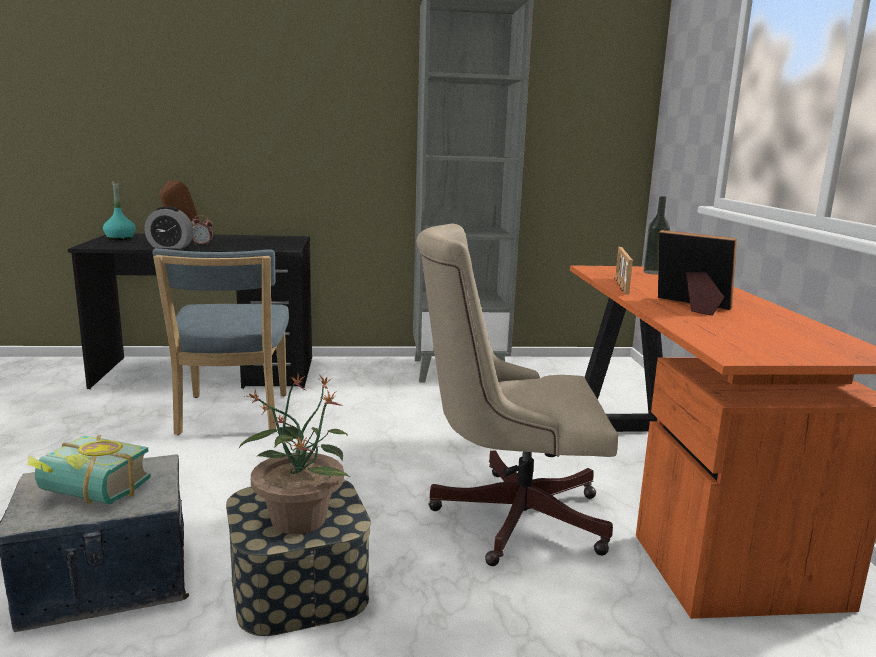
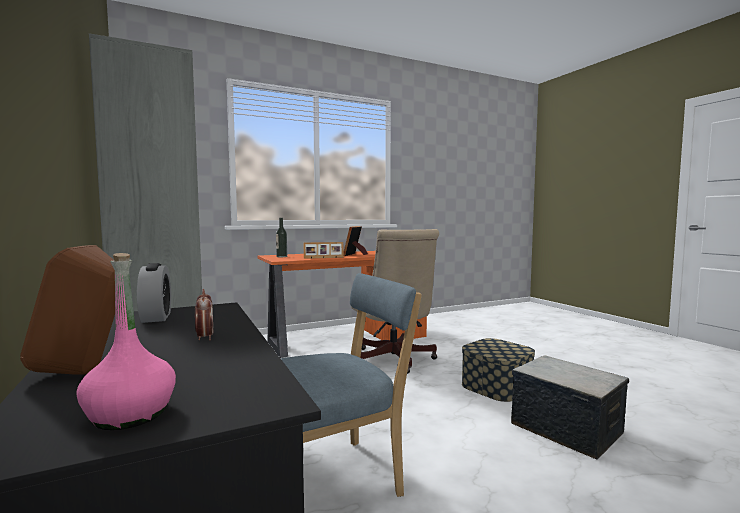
camera: 110 degrees left, 10 degrees down
book [27,435,151,504] -> none
turquoise bottle [103,180,136,240] -> pink bottle [76,253,176,430]
alarm clock [145,206,193,249] -> alarm clock moved to [137,263,171,323]
potted plant [239,373,350,534] -> none

